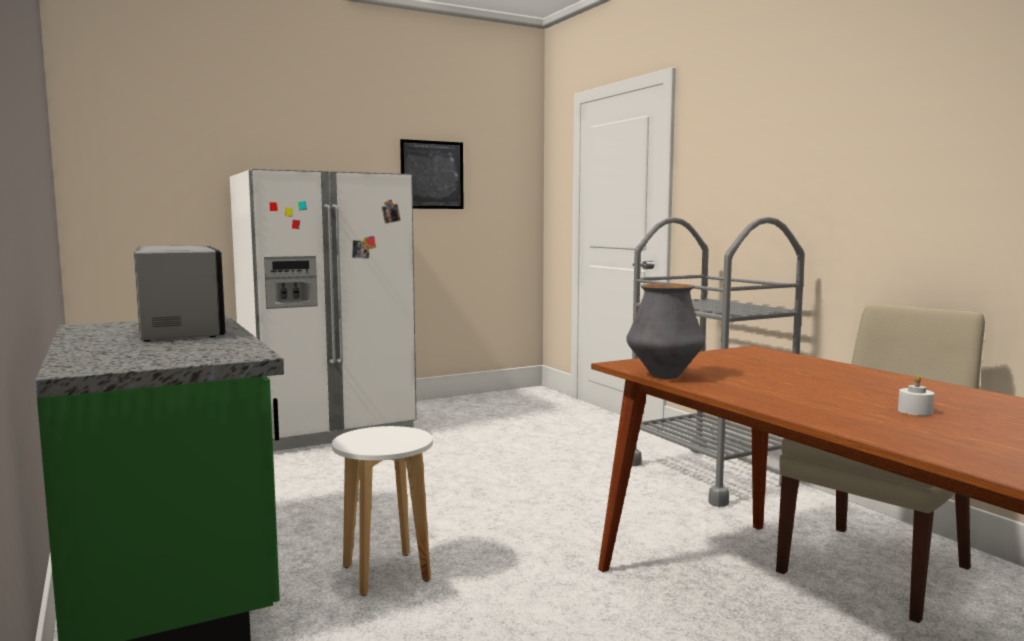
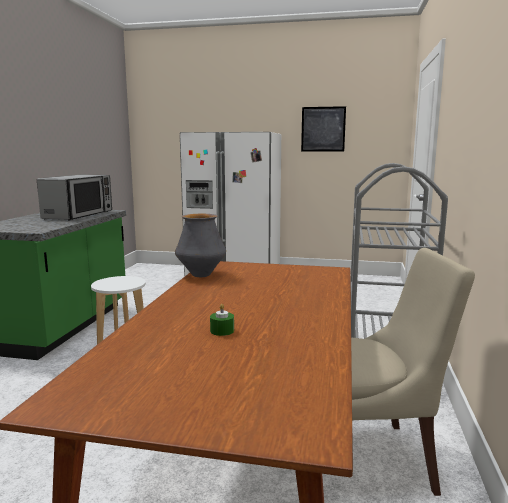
camera: 40 degrees right, 5 degrees up
white candle [898,375,935,416] -> green candle [210,304,234,336]

